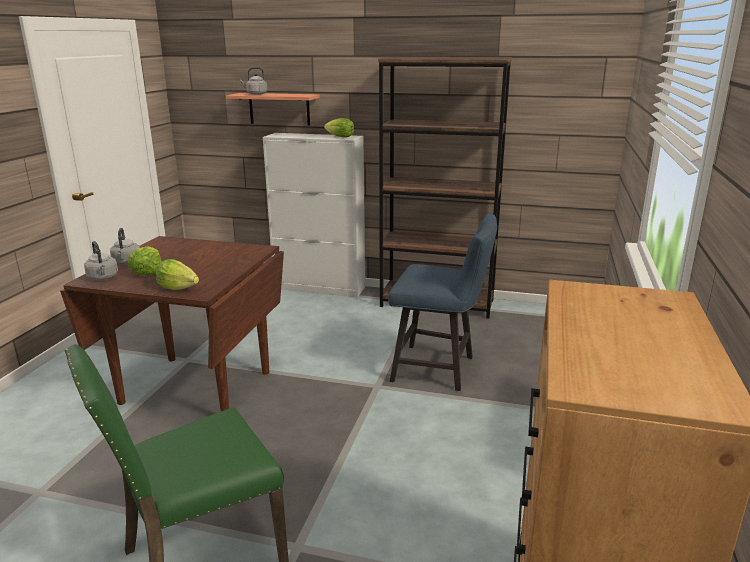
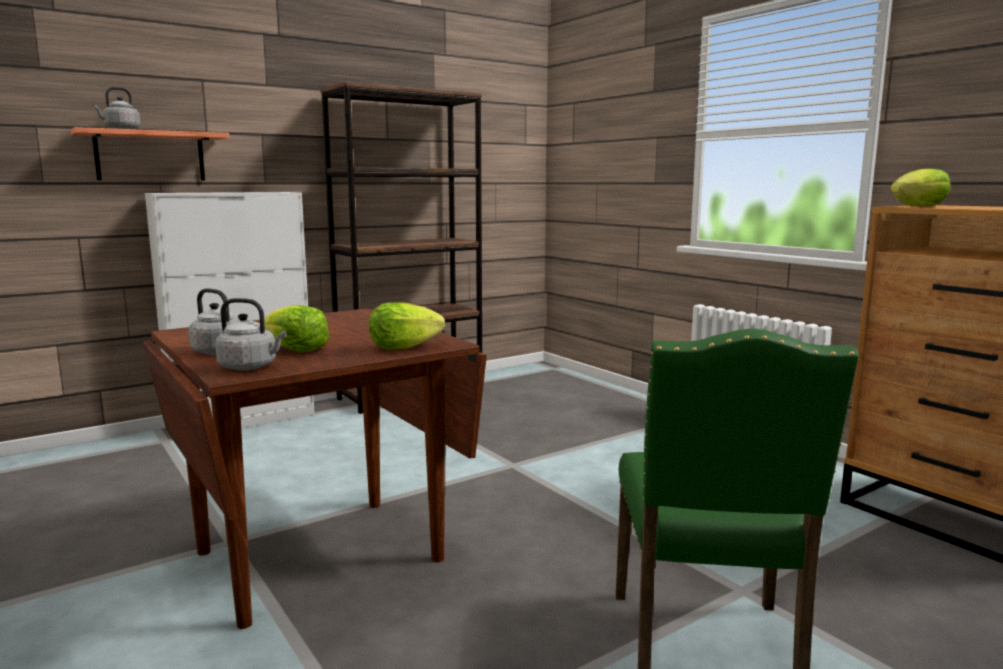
camera: 50 degrees left, 10 degrees down
lettuce [324,118,354,138] -> lettuce moved to [891,169,951,206]
blue chair [388,214,497,391] -> none

